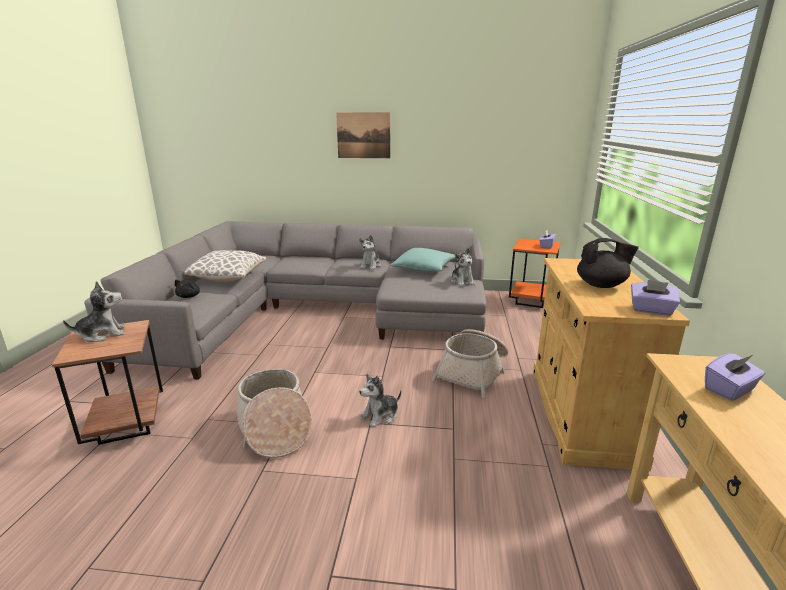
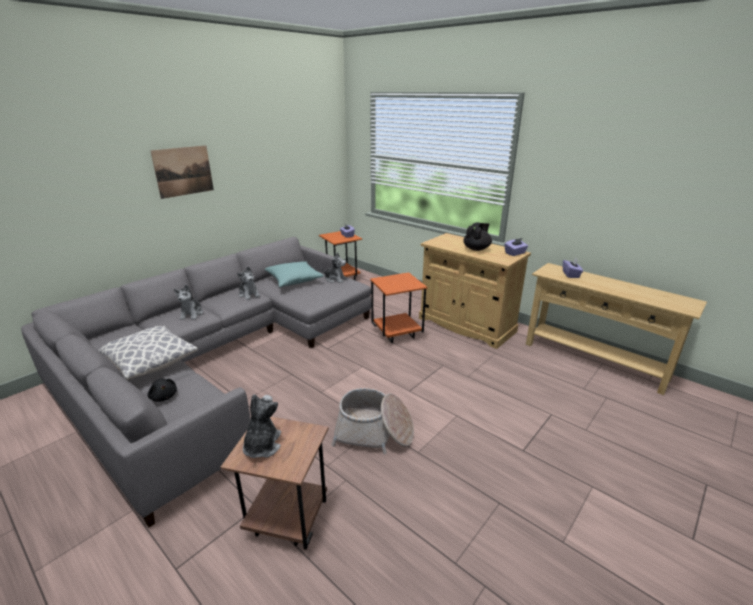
camera: 55 degrees left, 5 degrees up
plush toy [359,374,401,428] -> plush toy moved to [174,285,203,320]
basket [432,329,508,398] -> orange side table [370,272,427,343]

